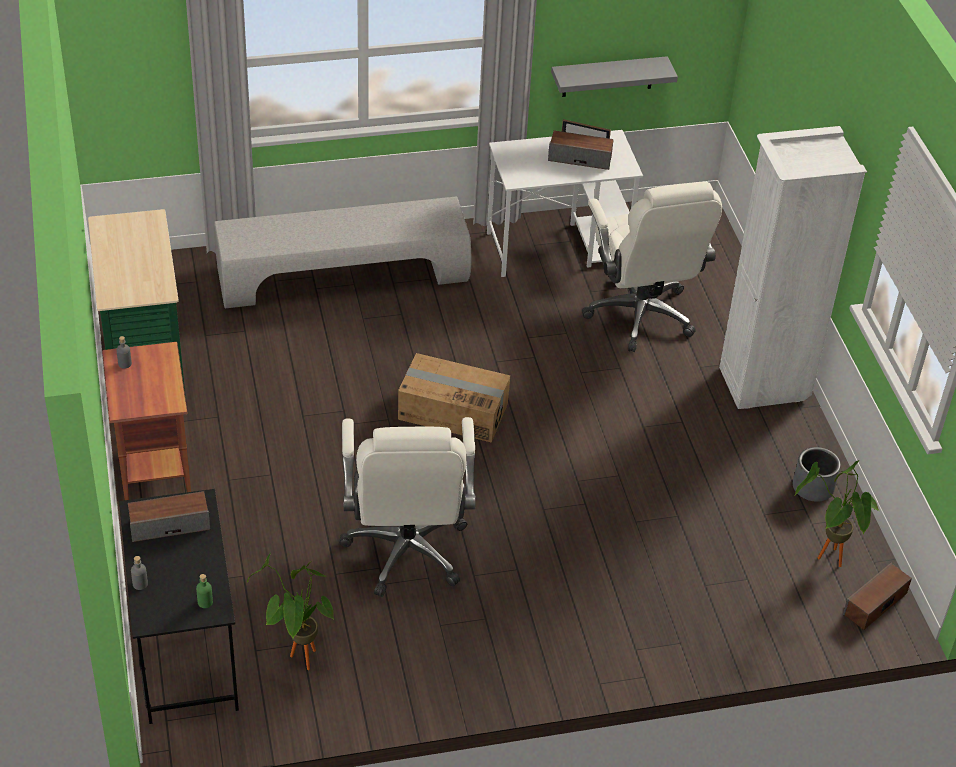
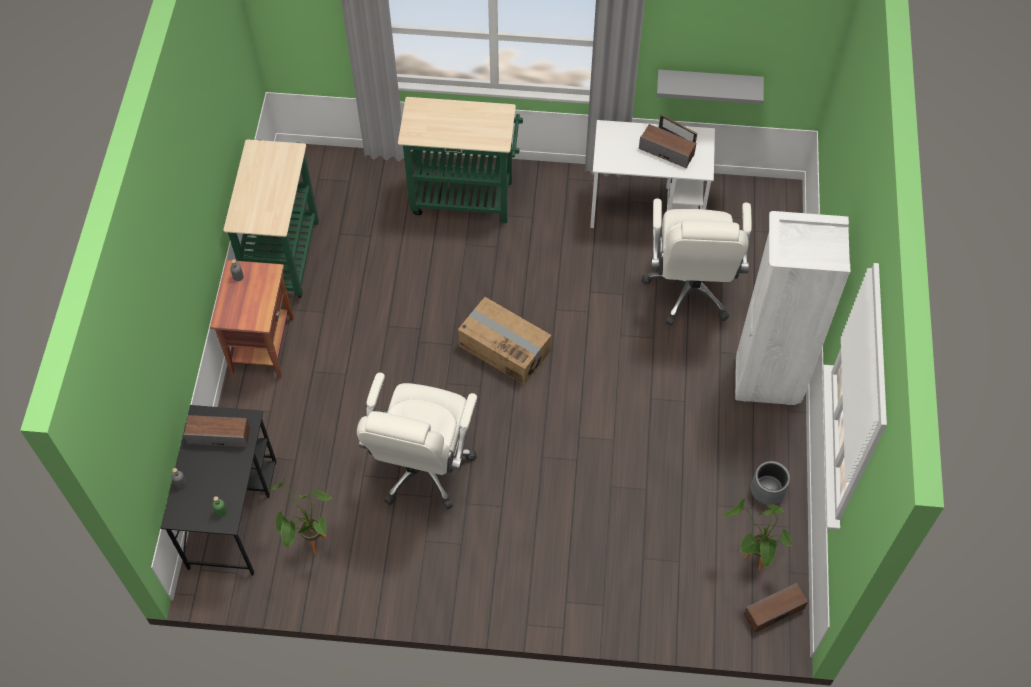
camera: 20 degrees right, 15 degrees up
grey bench [214,197,471,308] -> green cart [398,97,523,223]

